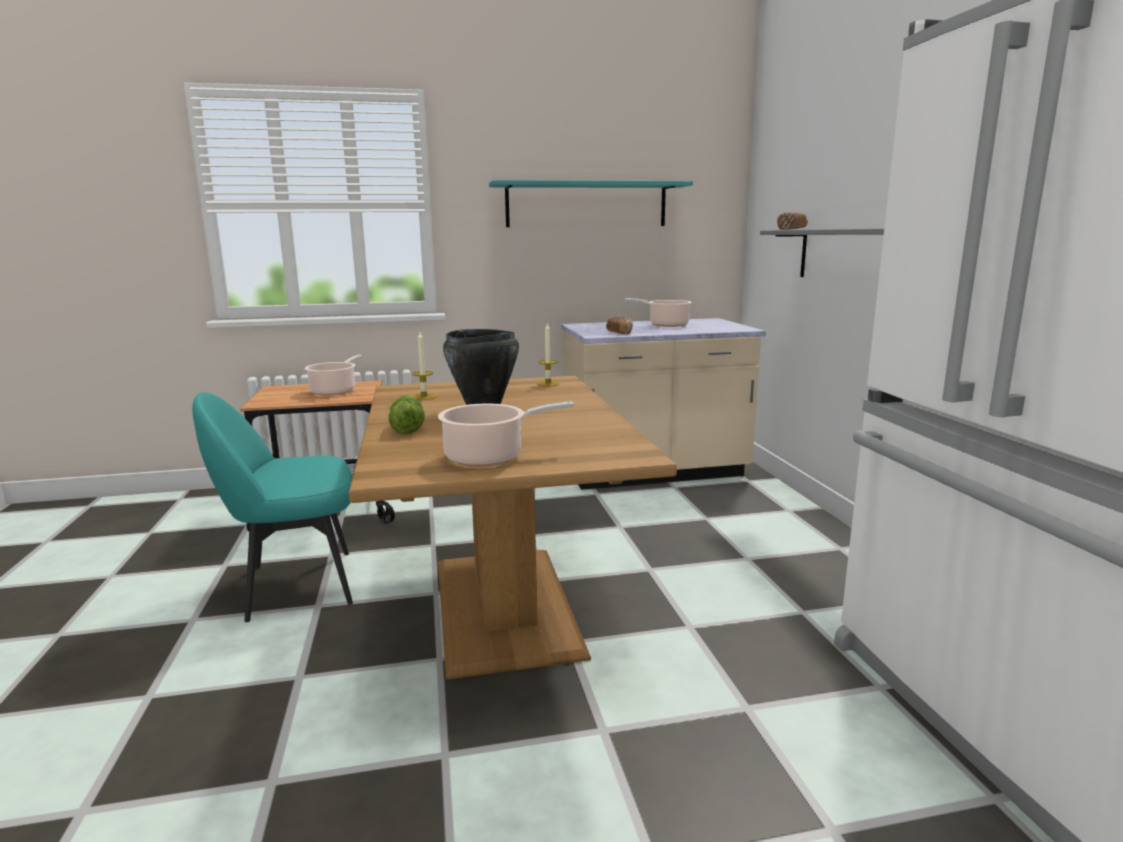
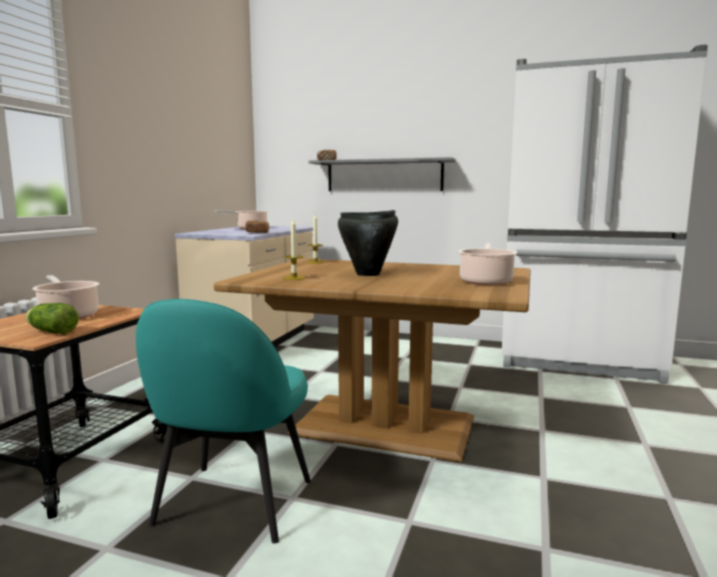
camera: 60 degrees left, 5 degrees down
lettuce [388,395,425,434] -> lettuce moved to [25,303,79,334]
turquoise shelf [489,180,693,227] -> none

